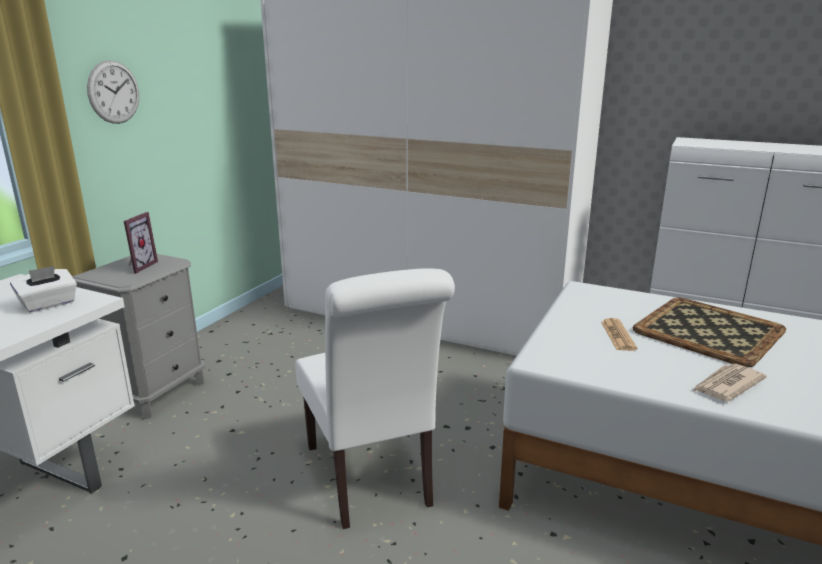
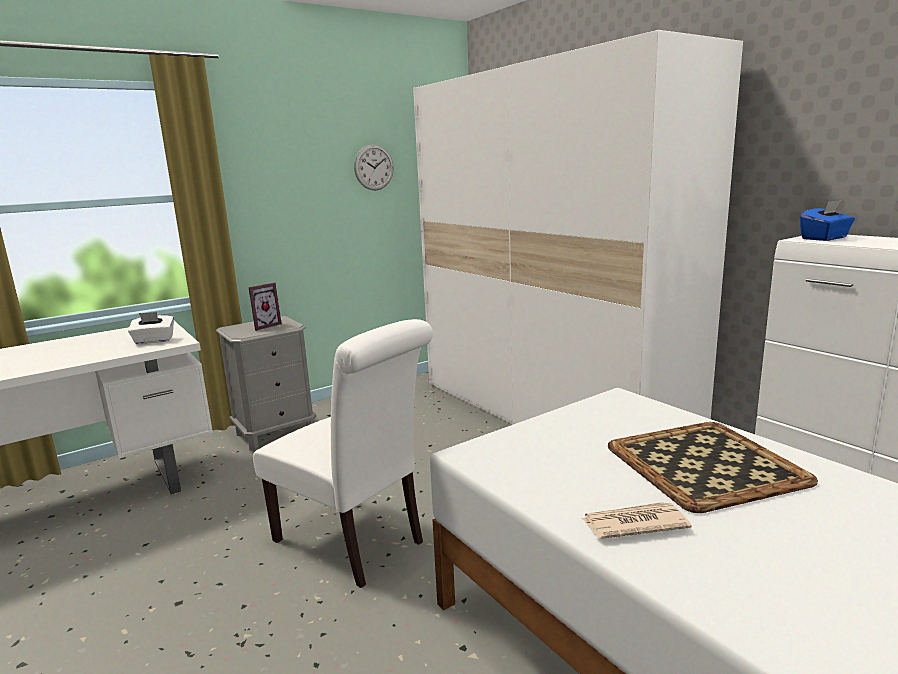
camera: 30 degrees right, 5 degrees down
wall clock [87,60,139,124] -> wall clock moved to [354,144,394,190]
white chair [295,268,455,529] -> white chair turned 60 degrees counterclockwise [253,319,433,588]
newspaper [601,318,637,351] -> none
none -> blue tissue box [800,200,855,241]

